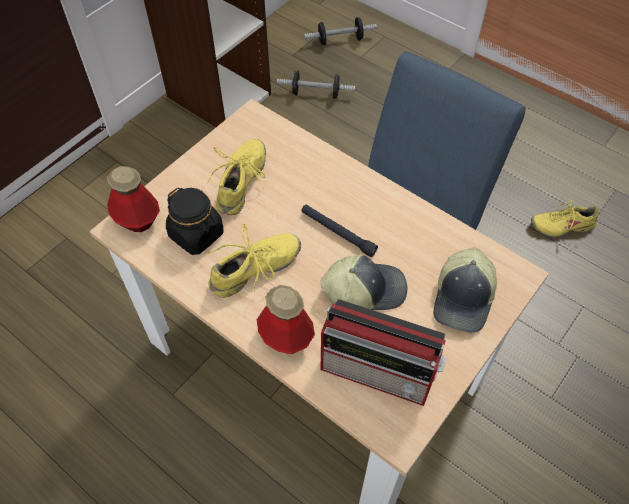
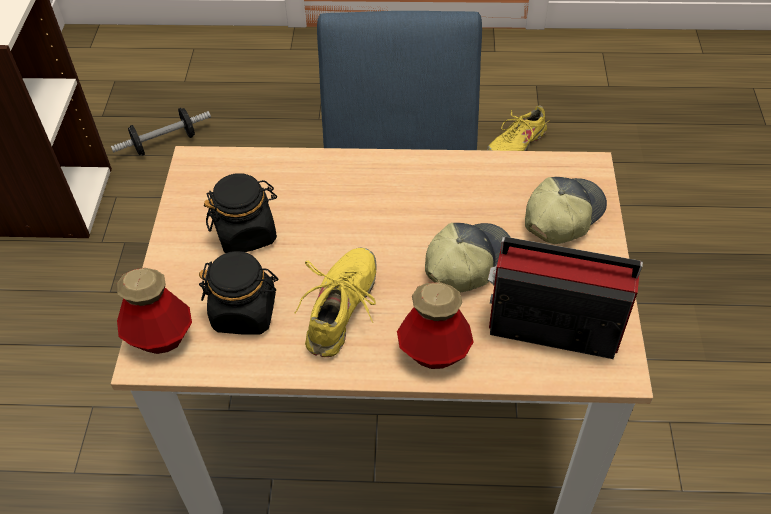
camera: 35 degrees left, 5 degrees down
yellow shoe [207,139,266,215] -> black jar [204,173,277,253]
black flashlight [302,205,378,257] -> none
dumbbell [304,17,377,46] -> none
radio [320,299,446,406] -> radio turned 150 degrees counterclockwise [488,237,643,359]
cap [433,248,497,333] -> cap turned 120 degrees counterclockwise [525,177,607,244]

